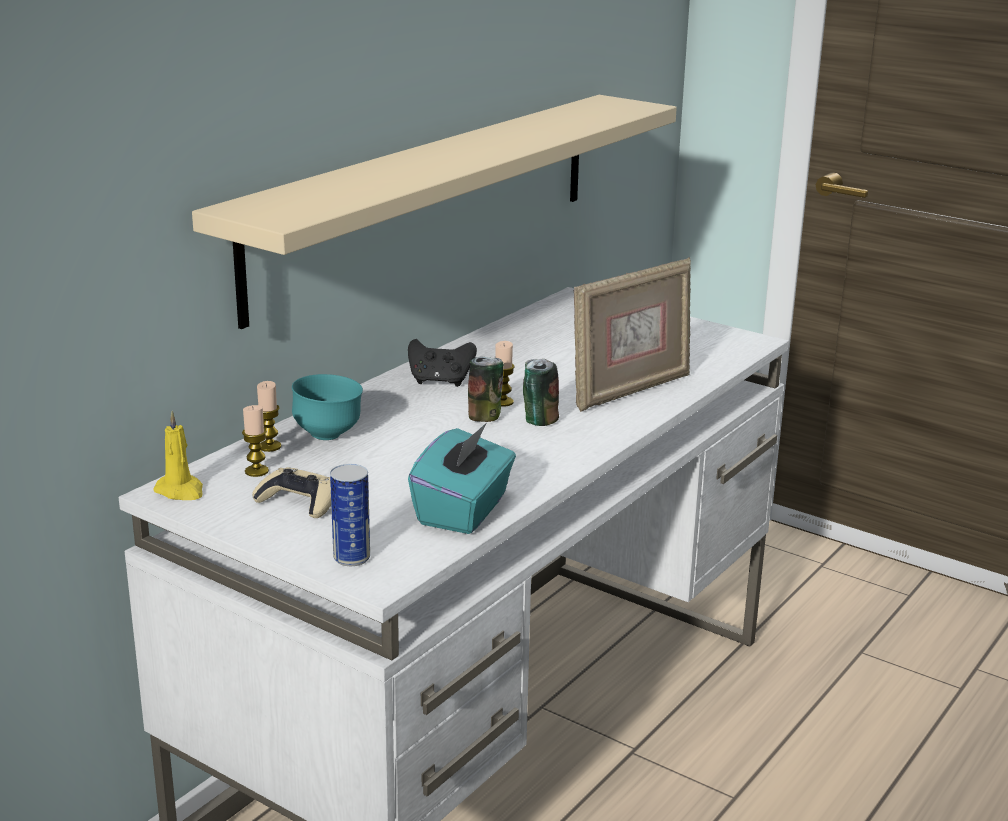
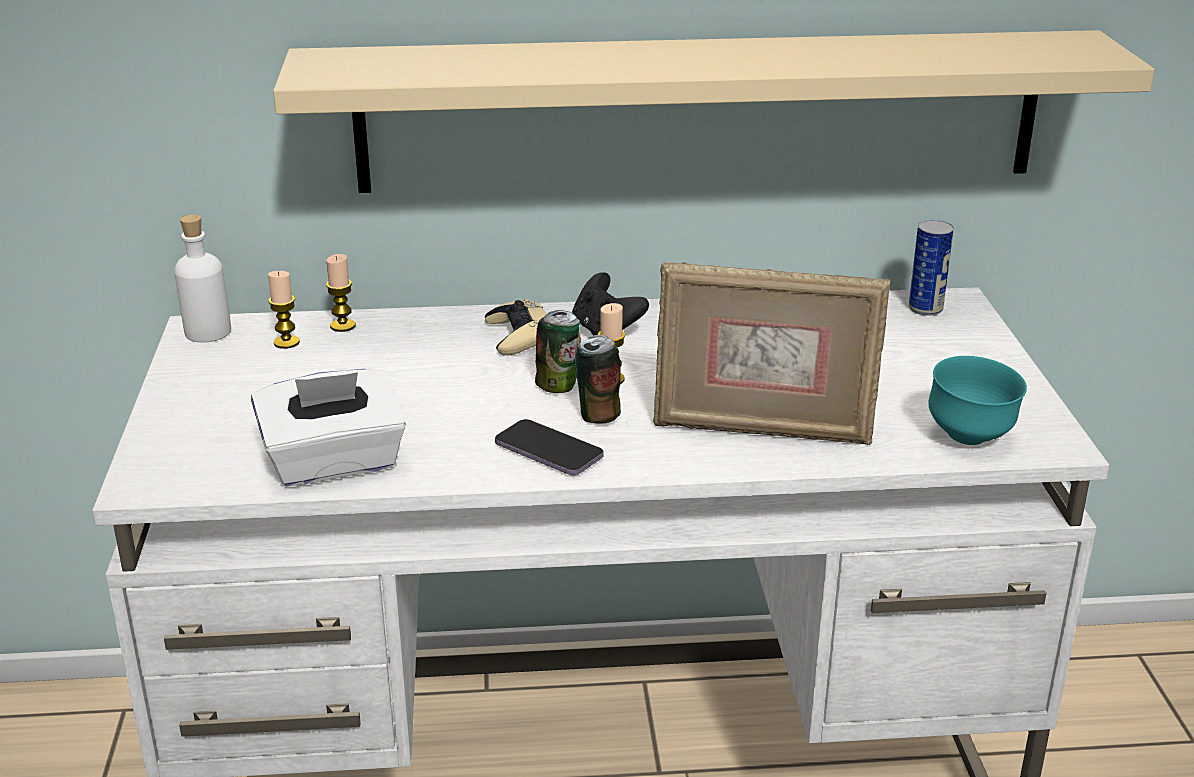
camera: 50 degrees right, 5 degrees up
yellow candle [153,411,203,500] -> white bottle [174,215,231,343]
beige game controller [252,467,331,518] -> beige game controller moved to [485,299,547,356]
turquoise bowl [292,374,363,440] -> turquoise bowl moved to [928,356,1027,445]
can [330,464,370,566] -> can moved to [909,220,954,316]
turquoise tissue box [408,424,516,534] -> white tissue box [251,369,406,486]
none -> phone [495,419,604,475]

